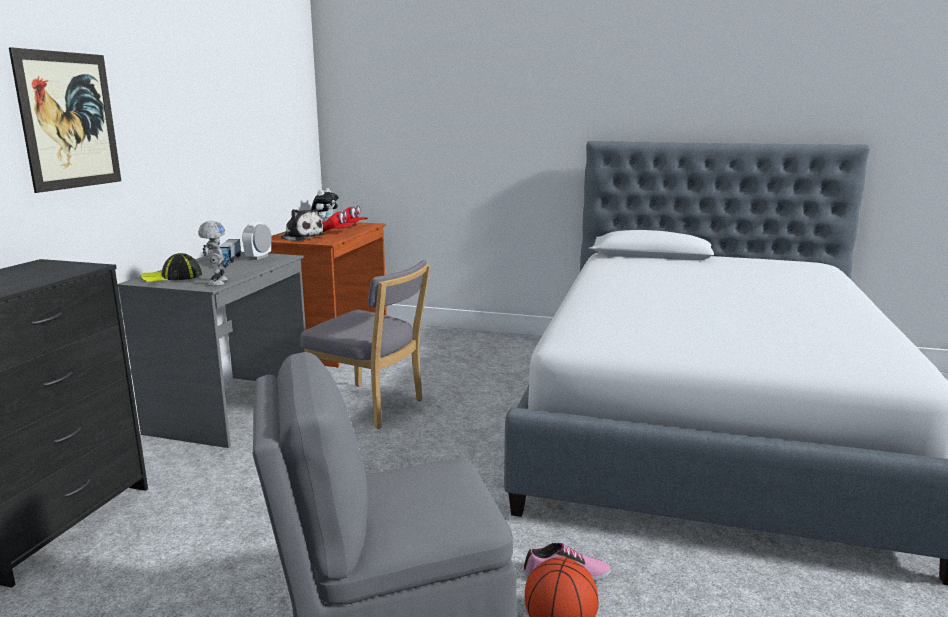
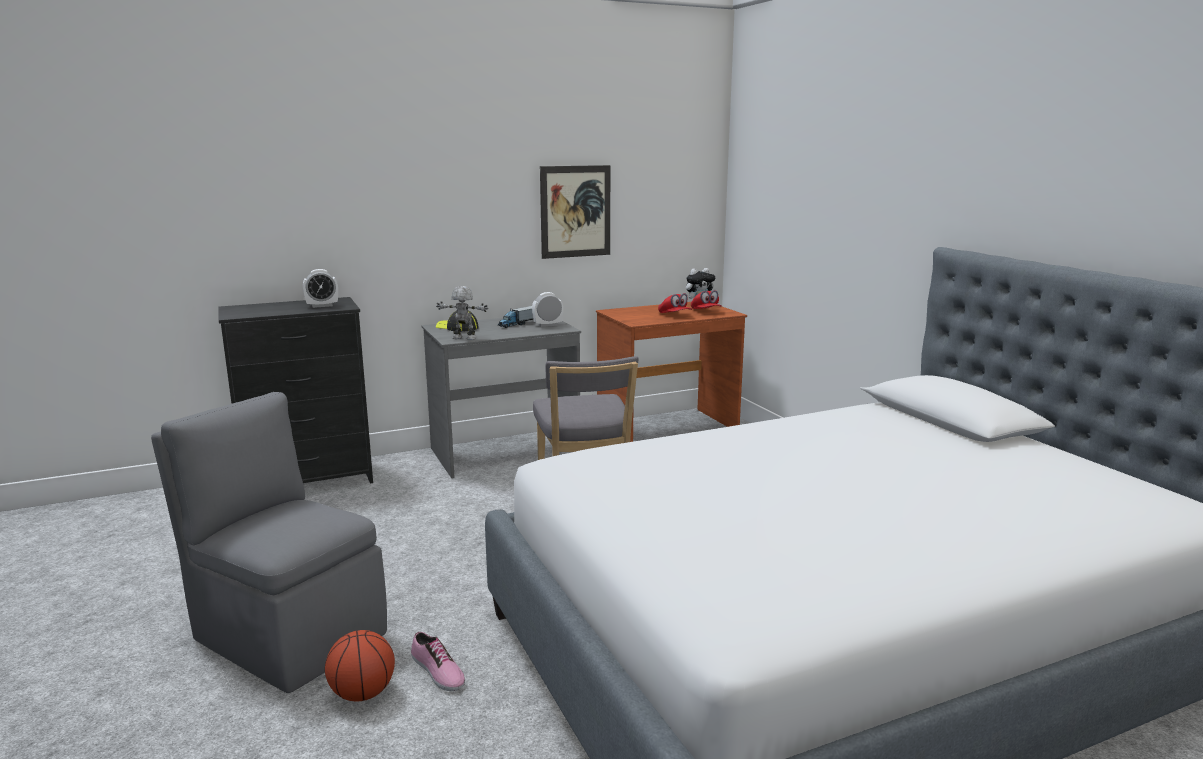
camera: 50 degrees right, 0 degrees up
picture [9,47,121,193] -> picture moved to [540,165,610,259]
toy robot [198,221,228,286] -> toy robot turned 120 degrees counterclockwise [436,286,488,340]
plush toy [278,209,325,241] -> none
none -> alarm clock [303,269,338,308]

